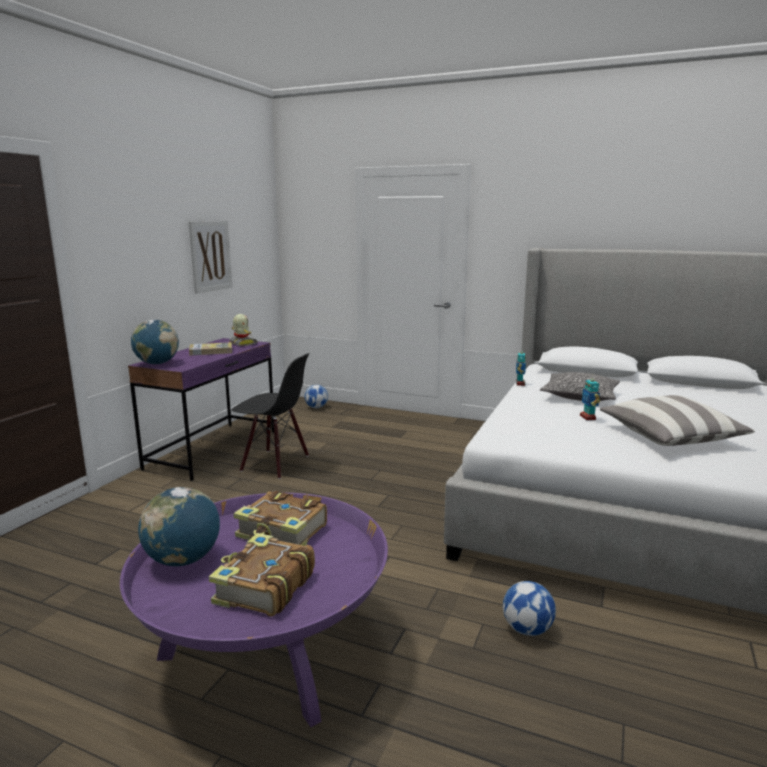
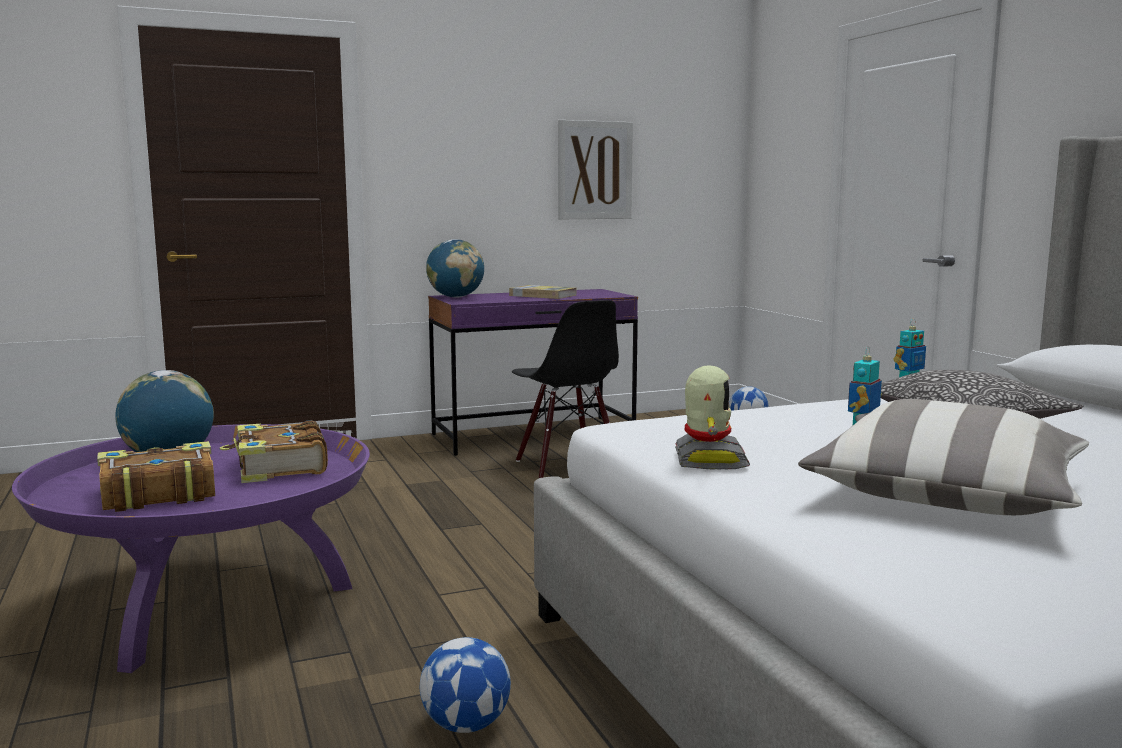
camera: 45 degrees right, 5 degrees down
toy robot [229,314,258,346] -> toy robot moved to [675,365,750,469]

